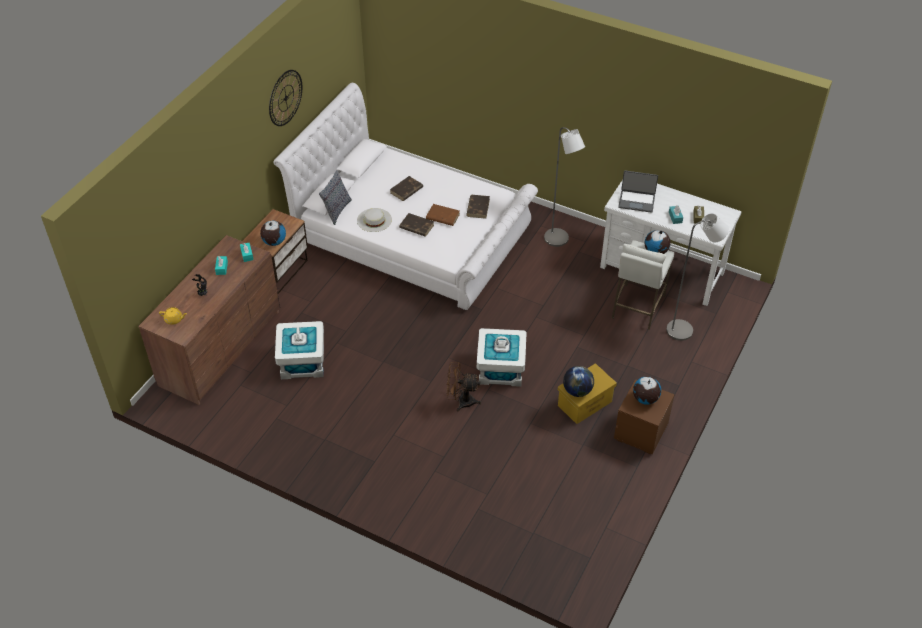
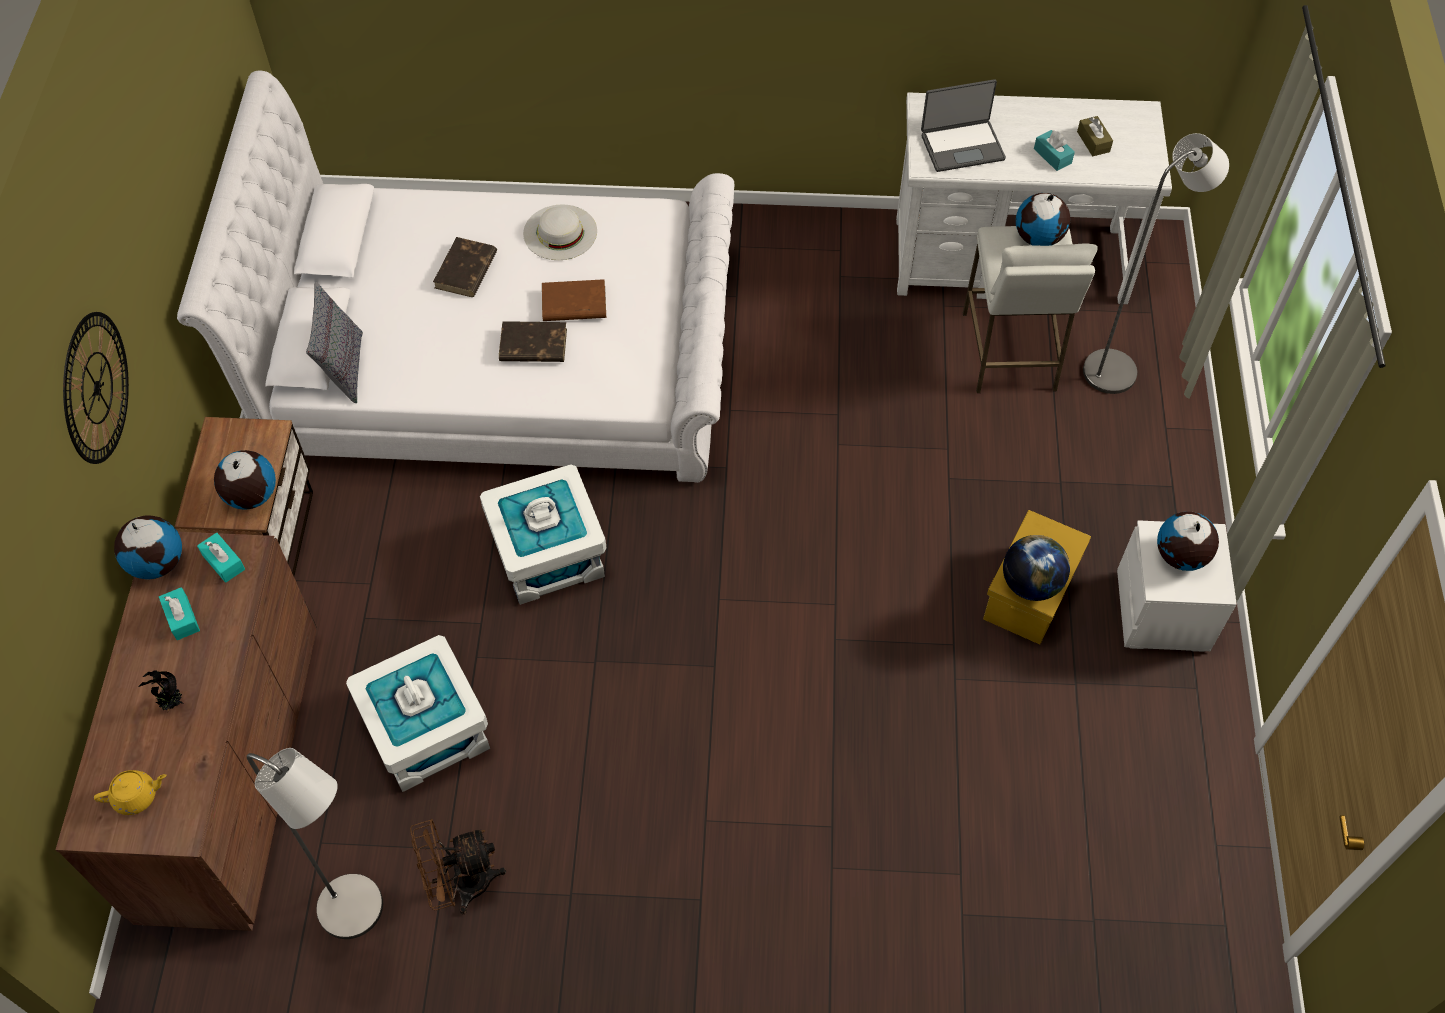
camera: 25 degrees left, 10 degrees up
wall clock [269,70,302,126] -> wall clock moved to [63,312,129,464]
white hat [357,208,392,232] -> white hat moved to [523,204,597,260]
brown fan [446,362,481,412] -> brown fan moved to [410,819,506,915]
brown book [466,195,490,219] -> none
white storage box [477,328,527,387] -> white storage box moved to [480,464,607,605]
grey floor lamp [544,127,585,247] -> grey floor lamp moved to [246,748,383,939]
brown nightstand [614,379,675,454] -> white nightstand [1117,520,1237,652]
none -> globe [114,515,182,579]

